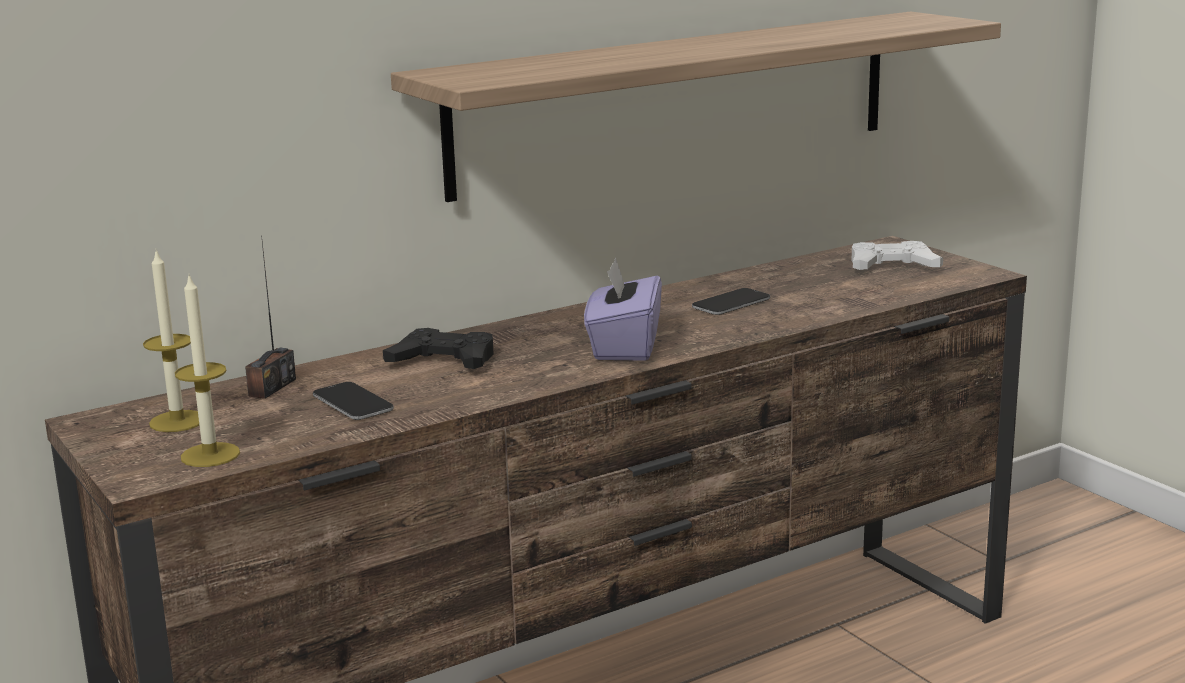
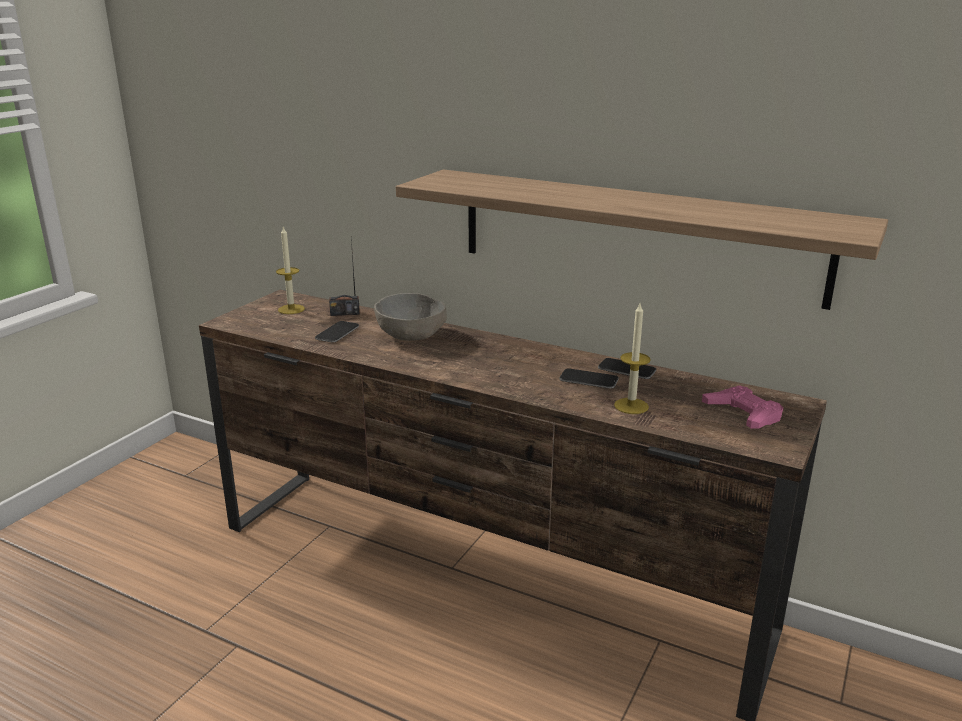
camera: 60 degrees right, 5 degrees up
candle [175,275,240,467] -> candle moved to [614,304,651,414]
black game controller [383,328,494,369] -> grey bowl [374,293,447,341]
purple tissue box [584,258,662,361] -> none
white game controller [851,241,943,270] -> pink game controller [702,385,783,429]
none -> phone [598,358,656,379]

